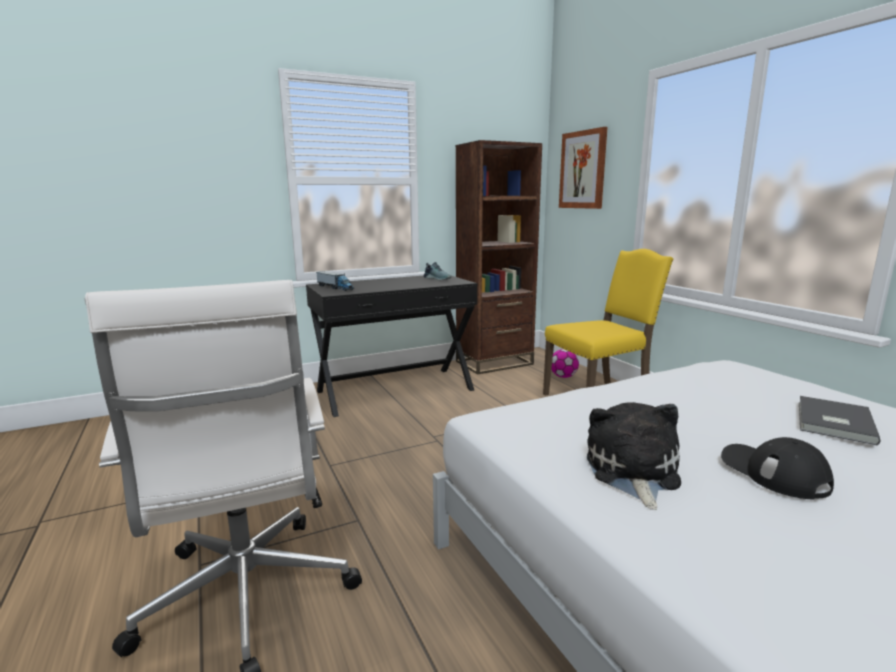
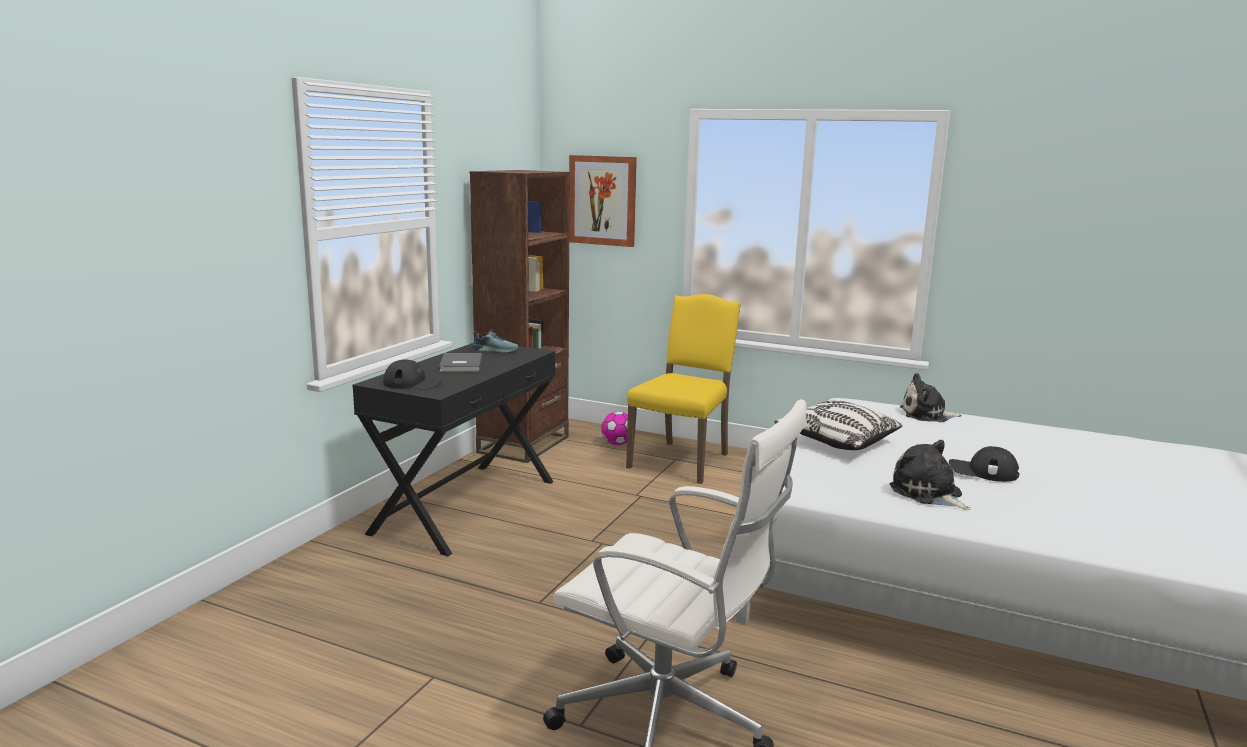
camera: 40 degrees left, 0 degrees up
toy truck [317,271,354,291] -> black cap [383,360,443,389]
grey book [799,396,880,446] -> grey book moved to [439,353,483,372]
none -> pillow [774,400,902,450]
none -> plush toy [900,373,962,422]

